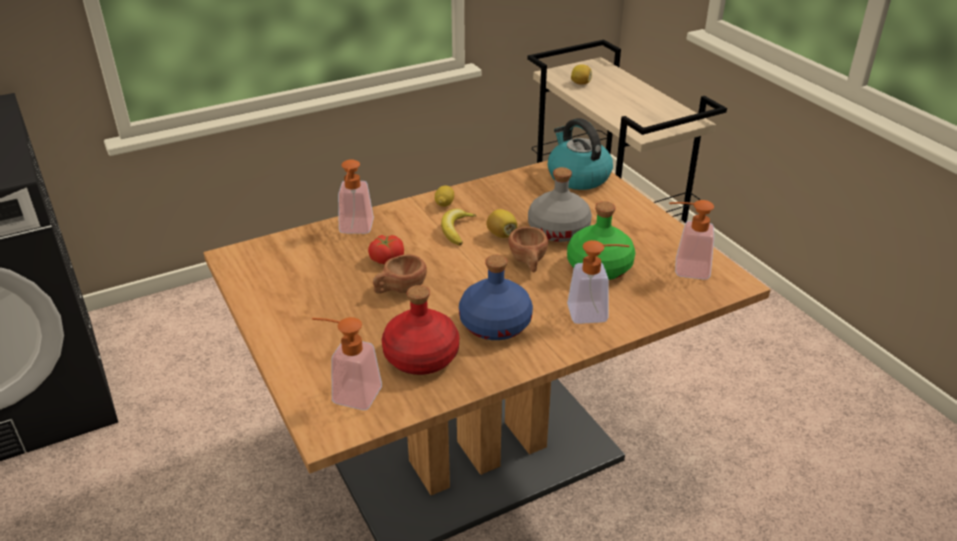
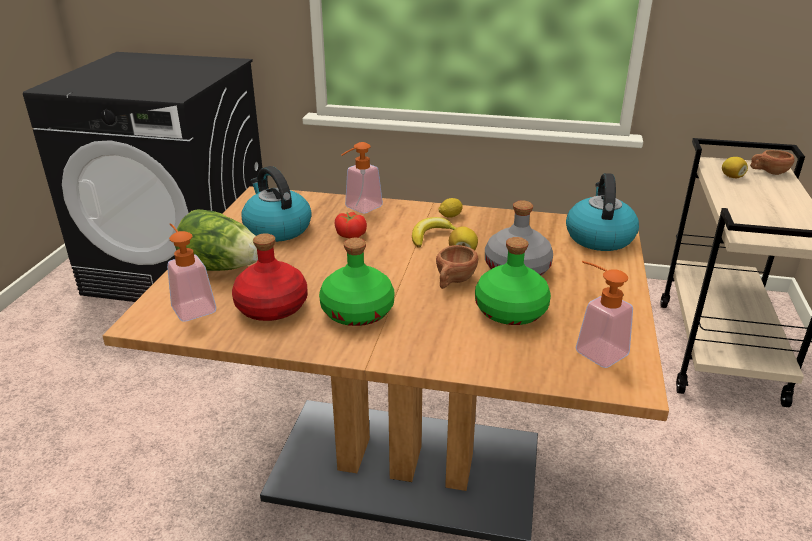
camera: 40 degrees right, 5 degrees down
brown cup [373,254,427,294] -> brown cup moved to [750,150,795,175]
blue bottle [459,255,533,340] -> green bottle [319,238,394,326]
soap dispenser [567,240,630,324] -> none
none -> lettuce [175,209,258,271]
none -> kettle [241,166,312,242]

